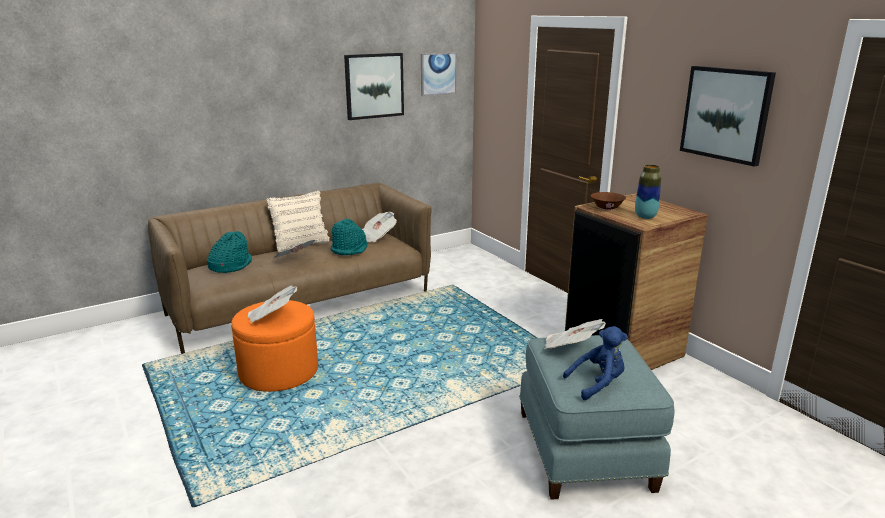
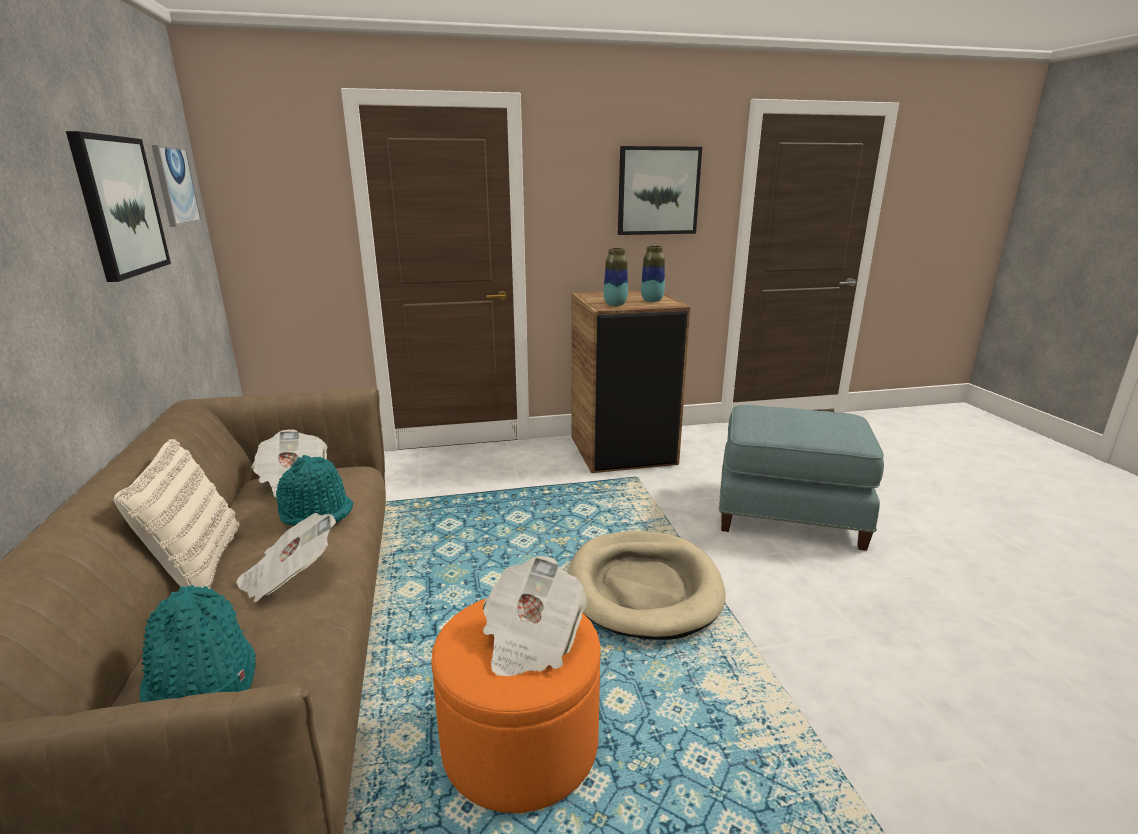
camera: 70 degrees left, 0 degrees up
newspaper [544,319,606,349] -> none
blue plush toy [563,326,628,400] -> none
brown bowl [591,192,626,211] -> vase [604,248,628,306]
none -> beige dog bed [568,531,726,640]

